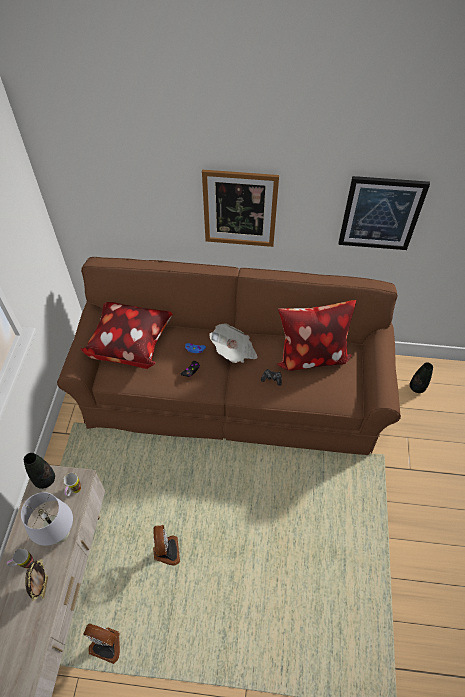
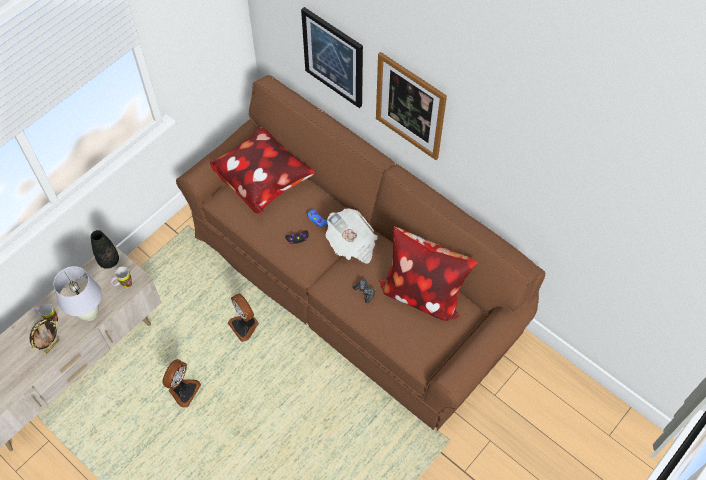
camera: 35 degrees right, 5 degrees up
fan [83,623,120,664] -> fan moved to [228,293,259,342]
picture [338,176,430,250] -> picture moved to [301,7,363,108]
black vase [410,362,433,393] -> none

